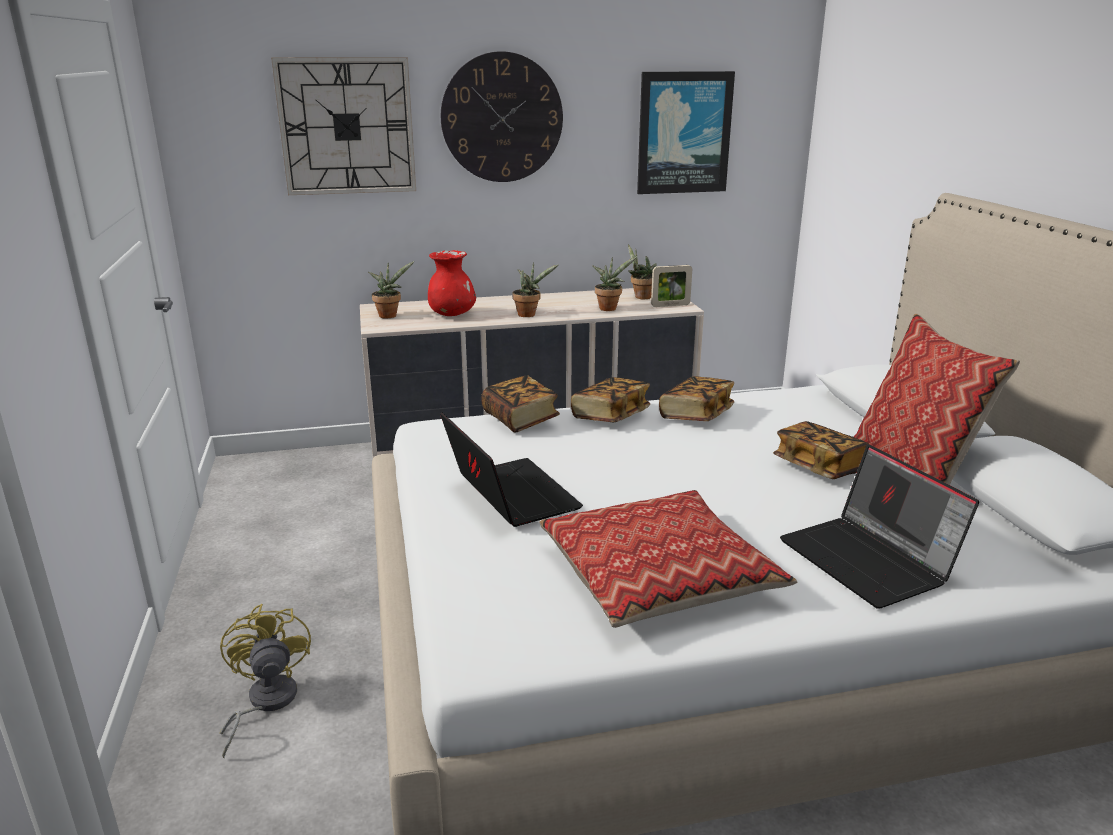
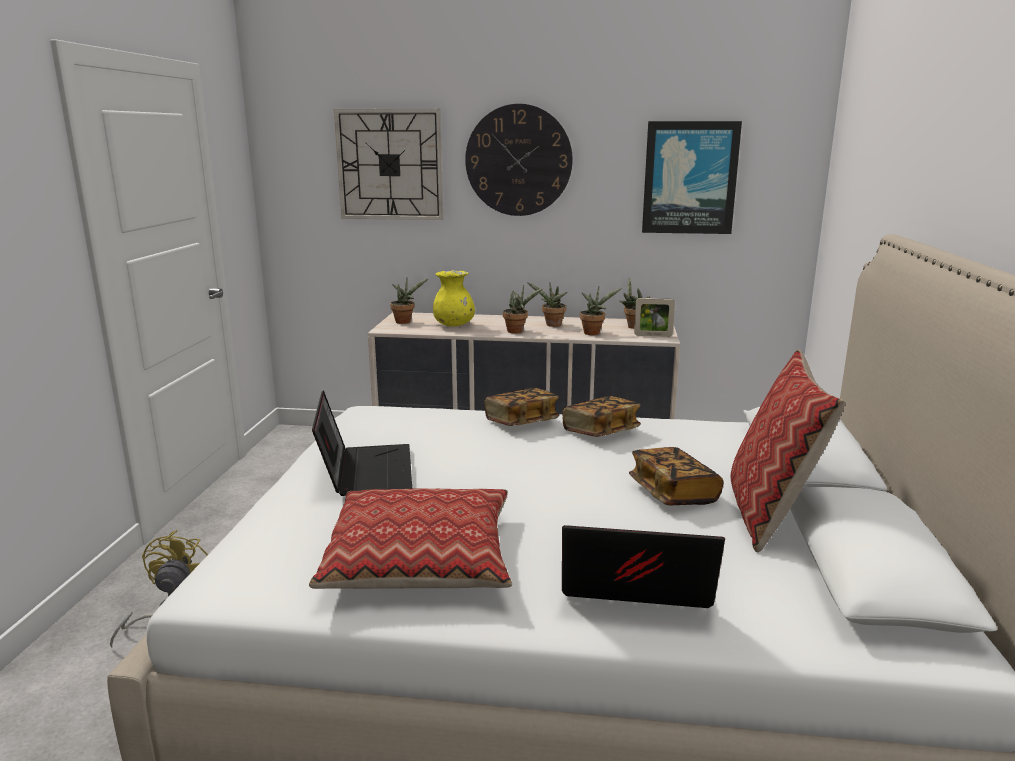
camera: 20 degrees right, 5 degrees down
red vase [428,250,476,316] -> yellow vase [433,270,475,327]
book [481,375,560,432] -> none
laptop [780,444,979,609] -> laptop turned 105 degrees clockwise [562,525,725,608]
none -> potted plant [527,282,567,327]

